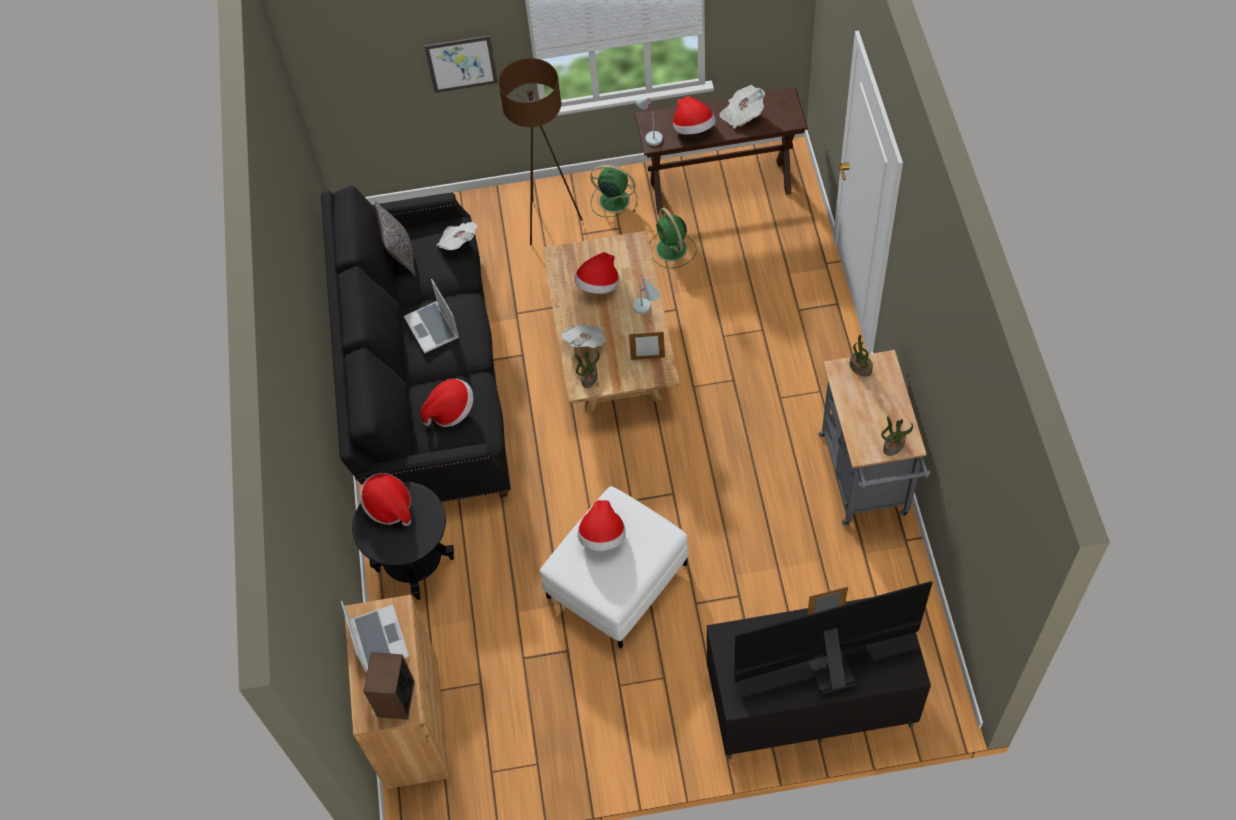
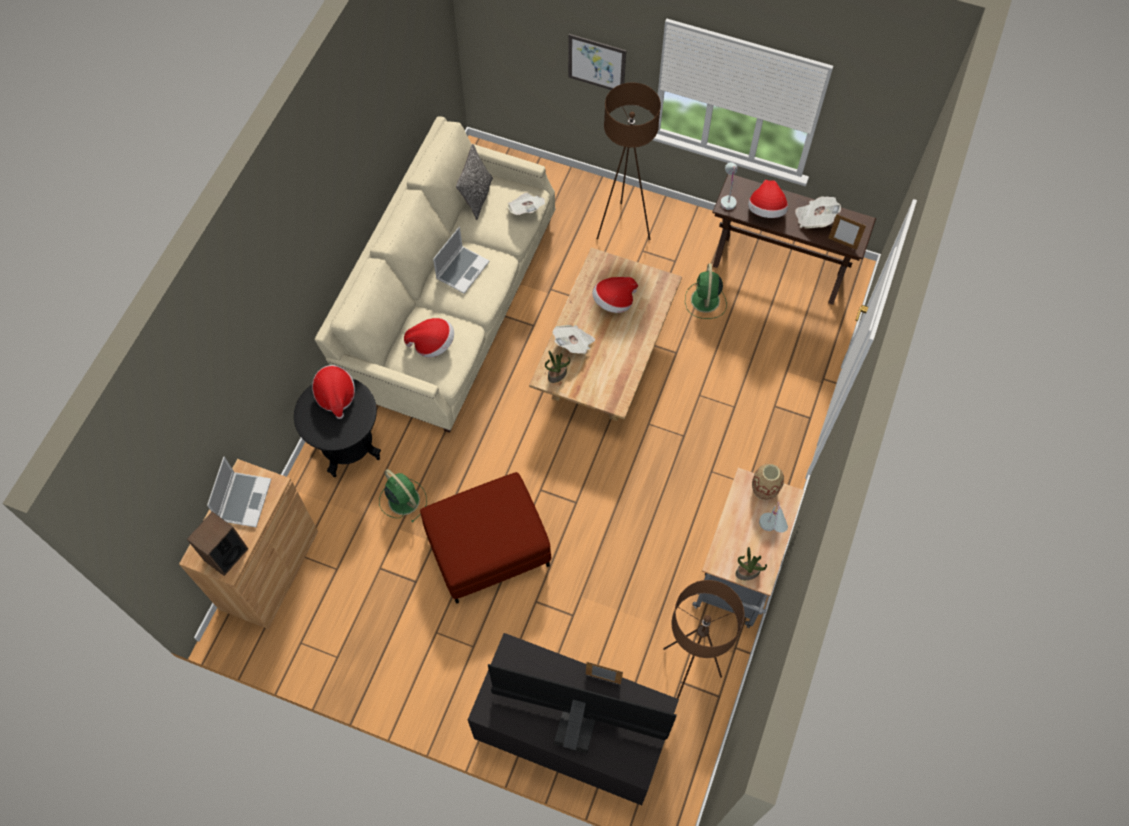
camera: 25 degrees right, 5 degrees up
black sofa [321,186,511,502] -> beige sofa [315,116,556,433]
laptop [404,279,459,354] -> laptop turned 150 degrees counterclockwise [433,227,490,294]
white ottoman [540,486,689,648] -> red ottoman [420,472,551,604]
hat [578,500,626,551] -> none
green fan [590,165,637,217] -> green fan moved to [379,469,427,522]
picture frame [629,331,665,360] -> picture frame moved to [828,214,866,250]
white table lamp [633,275,660,314] -> white table lamp moved to [759,502,788,533]
potted plant [850,335,873,377] -> vase [752,464,784,500]
none -> brown floor lamp [663,580,745,699]

